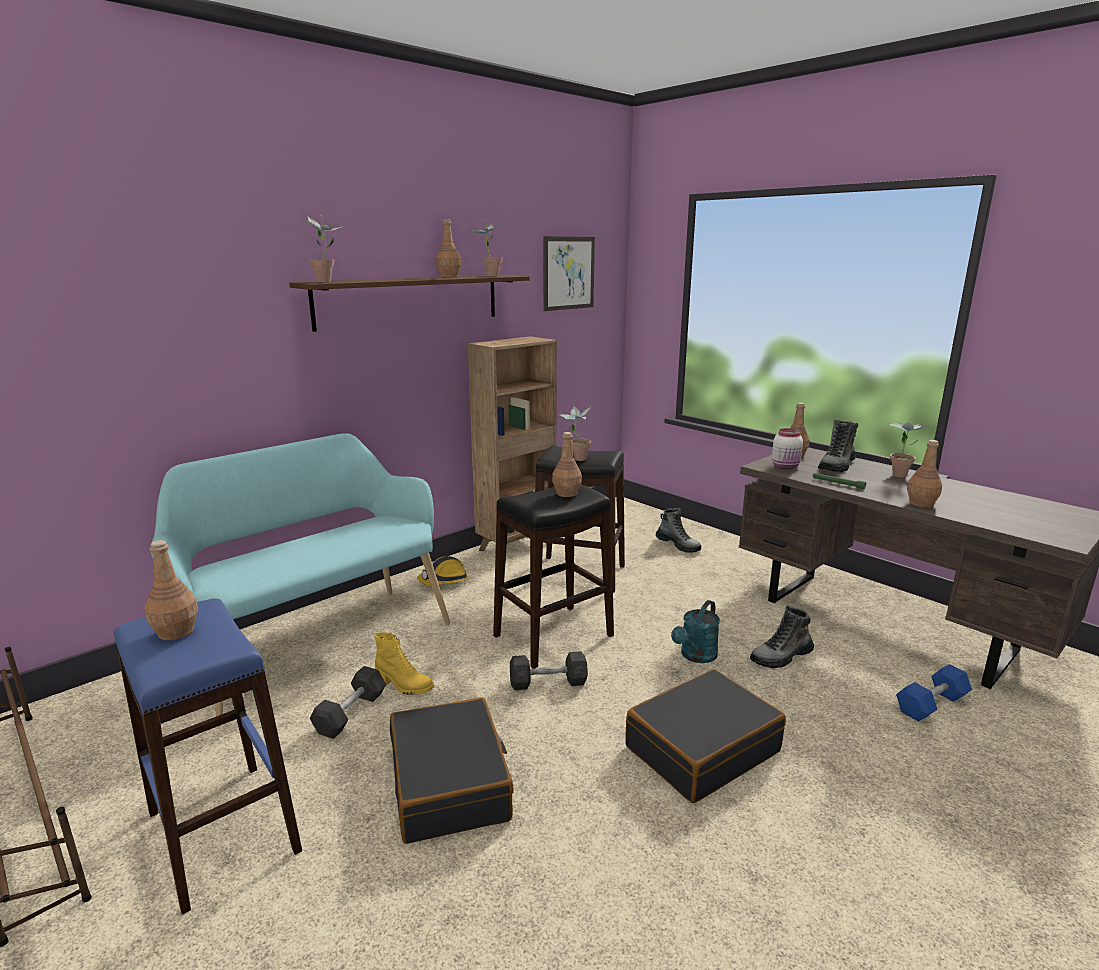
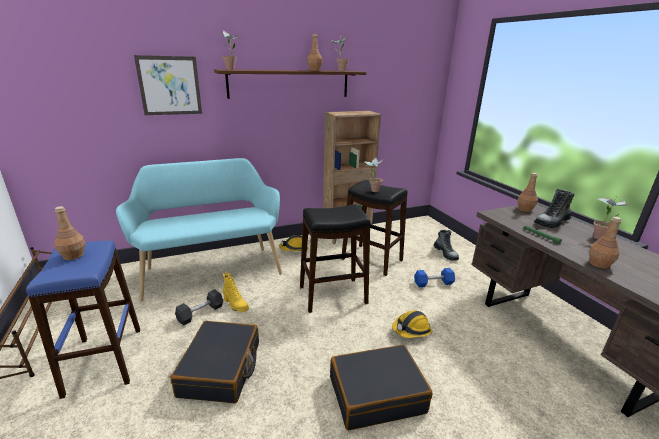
camera: 20 degrees right, 5 degrees up
grey dumbbell [510,651,588,690] -> none
picture [543,236,595,311] -> picture moved to [134,55,202,115]
brown bottle [552,432,582,497] -> none
turquoise watering can [671,600,720,663] -> hard hat [392,310,432,338]
boot [750,606,814,668] -> none
white jar [772,428,803,469] -> none
blue dumbbell [896,664,972,722] -> blue dumbbell moved to [414,268,455,287]

